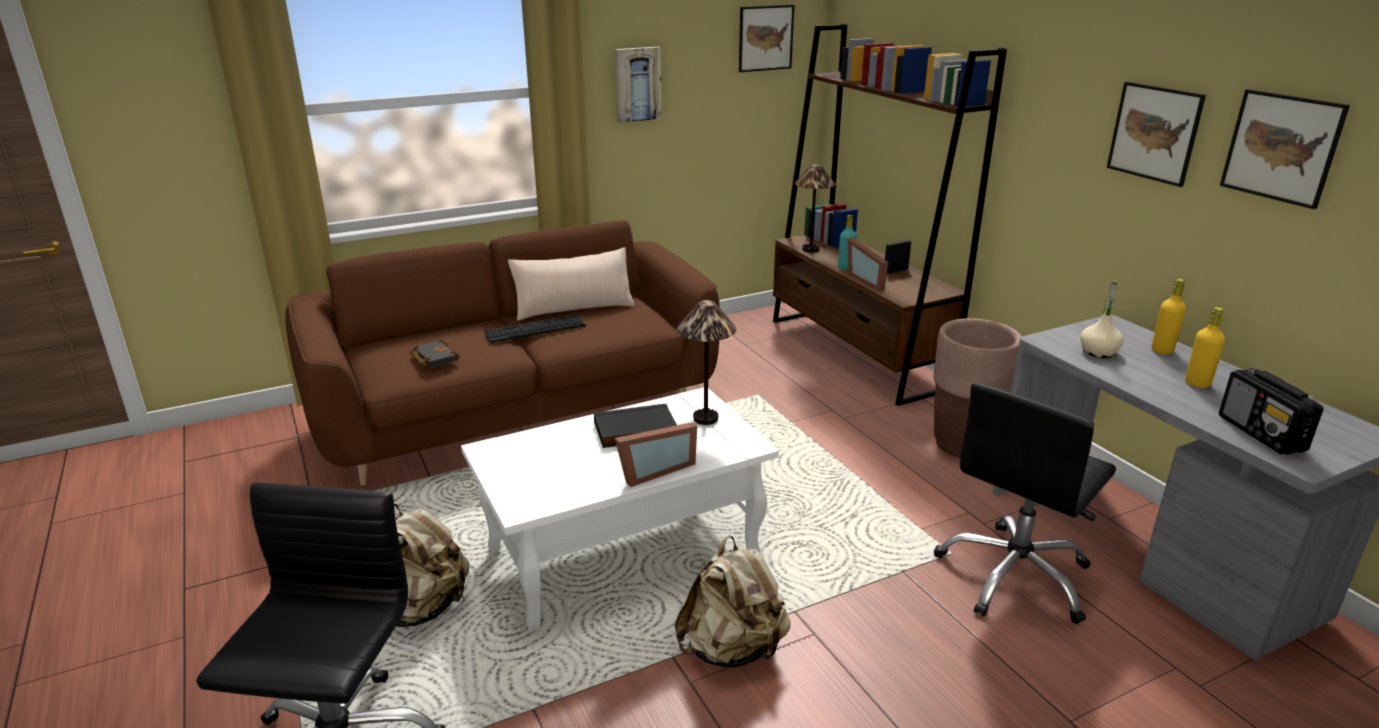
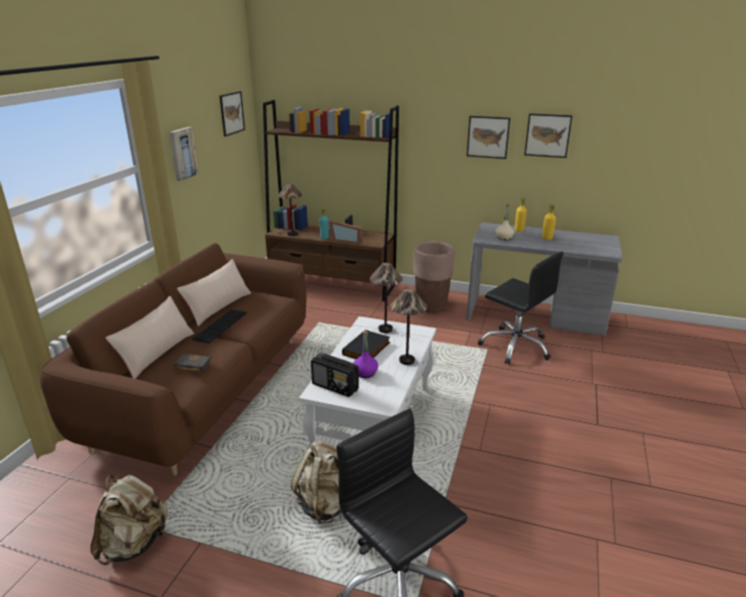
camera: 45 degrees left, 0 degrees up
picture frame [615,422,697,487] -> table lamp [390,289,427,365]
beige backpack [674,535,791,667] -> beige backpack moved to [90,475,168,565]
black office chair [934,383,1116,624] -> black office chair turned 45 degrees counterclockwise [478,252,563,365]
radio [1219,368,1324,455] -> radio moved to [311,353,359,397]
none -> beige pillow [105,296,194,379]
none -> purple bottle [354,330,378,378]

